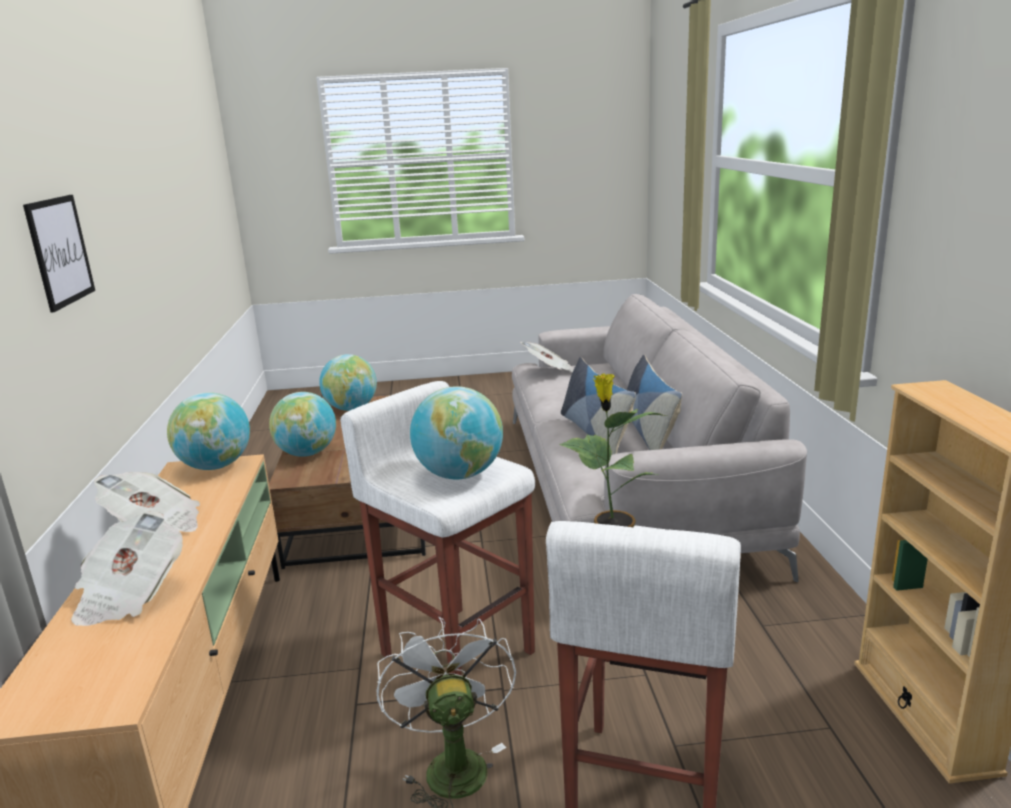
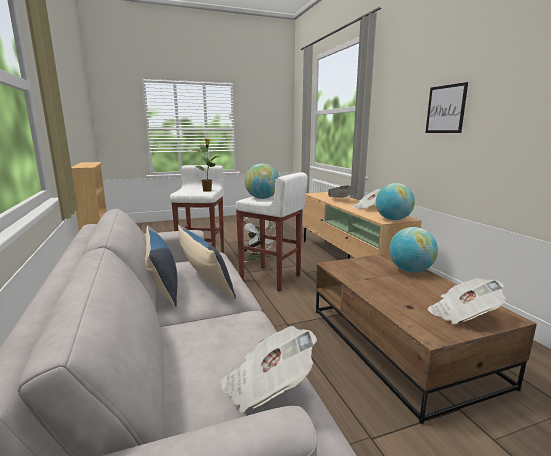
camera: 165 degrees right, 5 degrees down
globe [319,354,377,411] -> newspaper [428,278,506,324]

